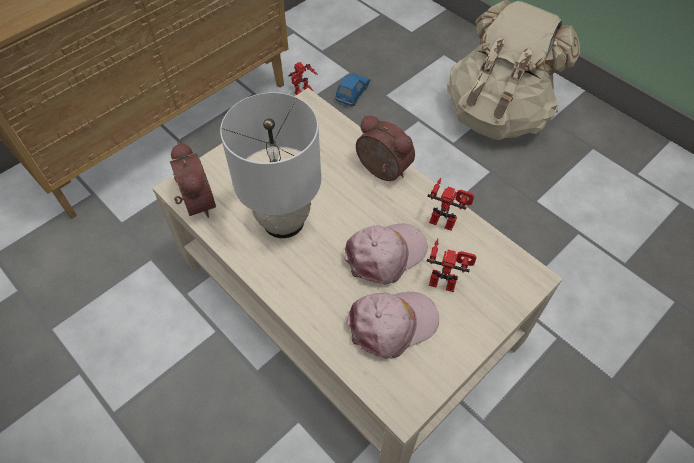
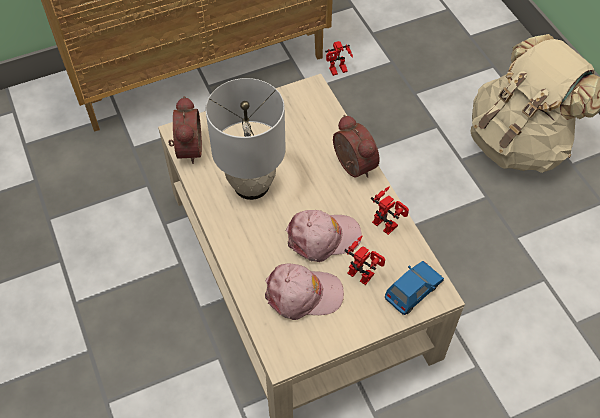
camera: 20 degrees right, 0 degrees up
blue toy car [335,73,370,106] -> blue toy car moved to [385,261,444,315]

